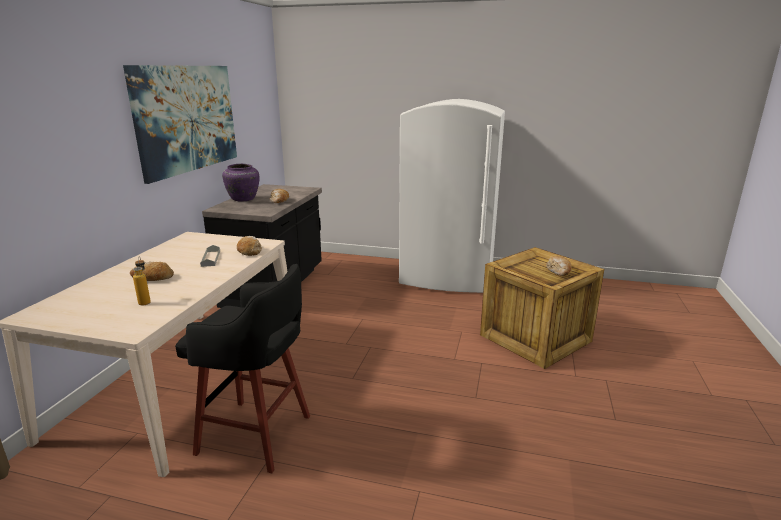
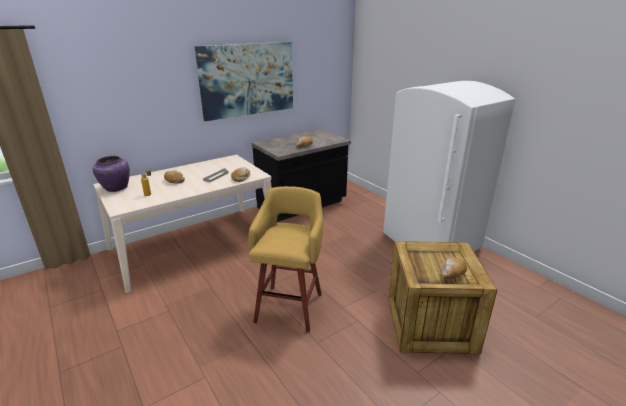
camera: 40 degrees right, 5 degrees up
black stool [175,264,310,473] -> none
purple vase [222,164,260,202] -> purple vase moved to [93,156,130,192]
none -> yellow stool [248,186,323,332]

